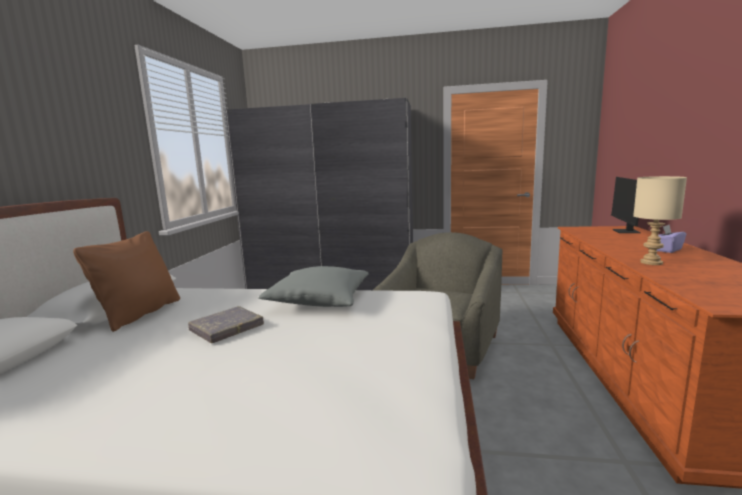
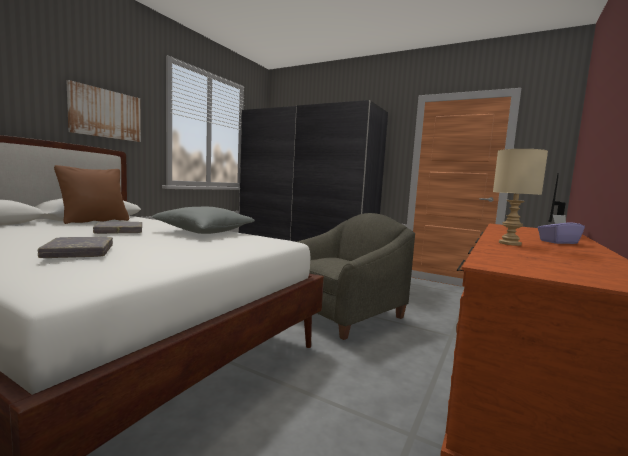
camera: 20 degrees right, 5 degrees down
none -> grey book [38,237,113,258]
none -> picture [66,80,141,142]

